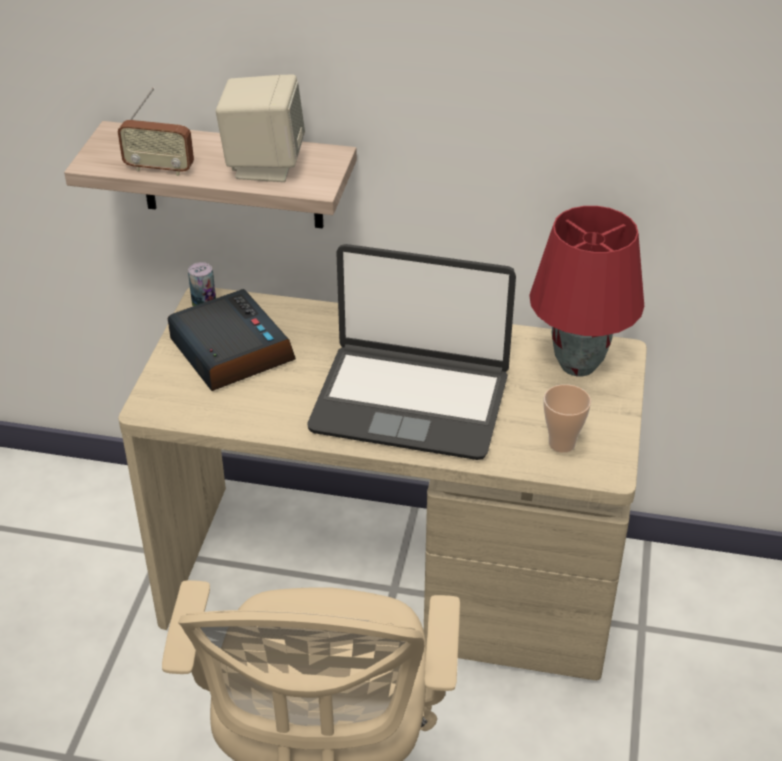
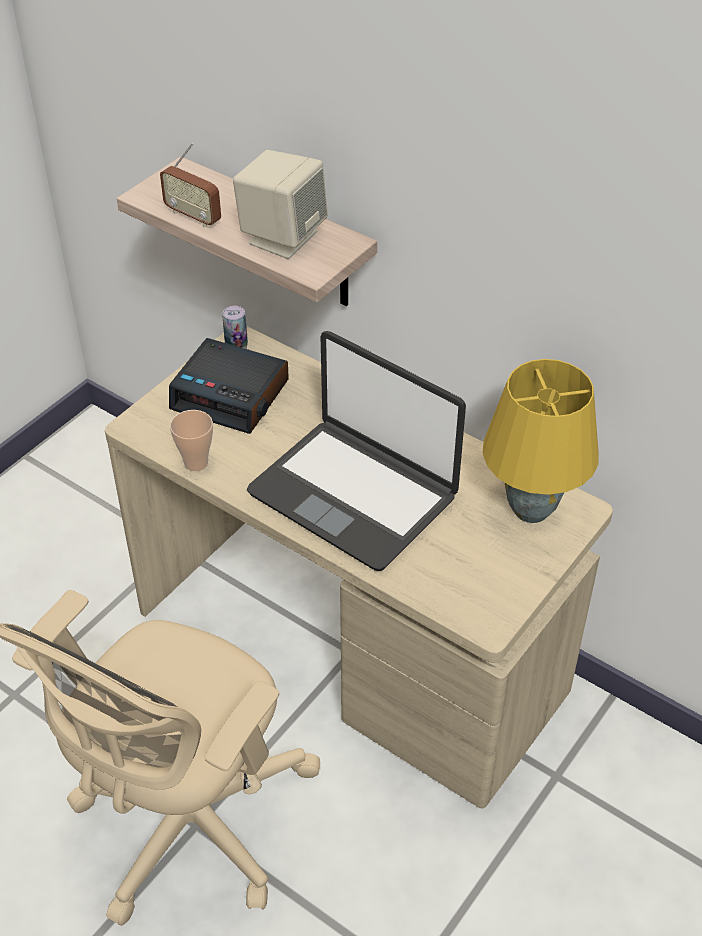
camera: 25 degrees right, 5 degrees up
alarm clock [168,289,296,391] -> alarm clock turned 120 degrees clockwise [169,338,289,434]
red table lamp [529,206,644,376] -> yellow table lamp [483,359,599,523]
cup [544,384,591,453] -> cup moved to [170,410,213,471]

